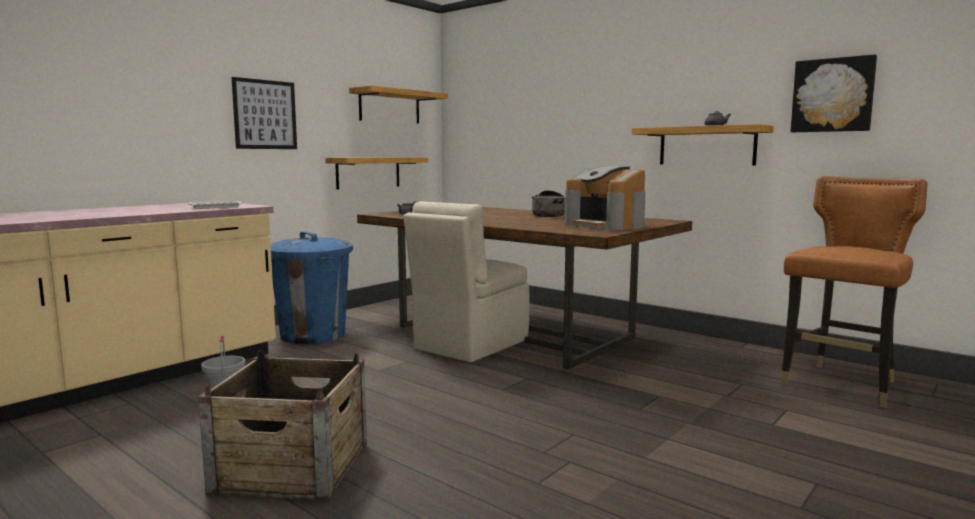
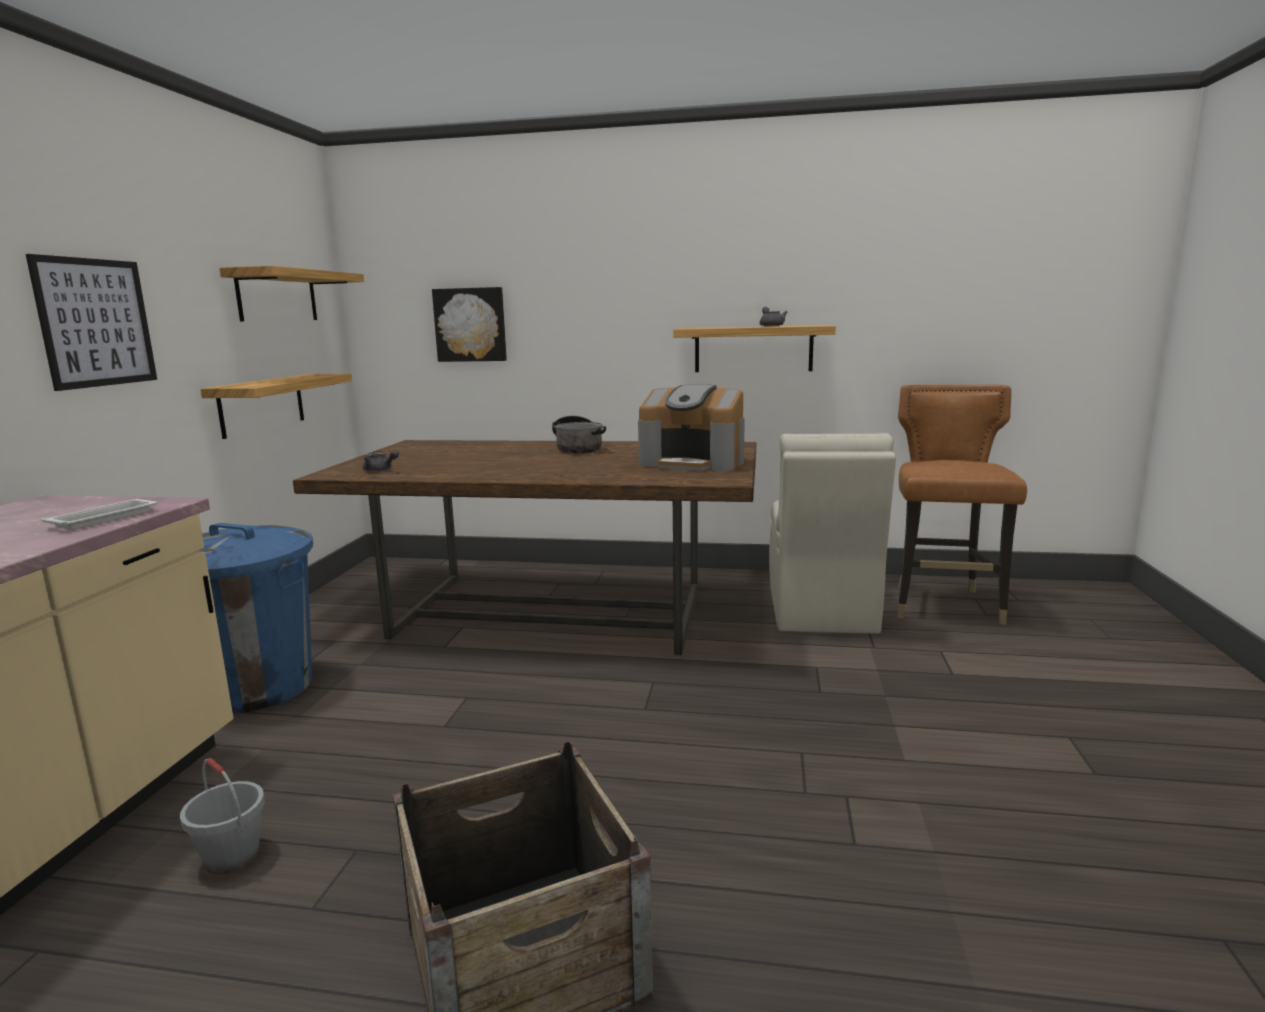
camera: 30 degrees left, 5 degrees up
beige chair [403,201,529,362] -> beige chair moved to [769,433,896,634]
picture [791,54,877,132] -> picture moved to [432,287,507,362]

